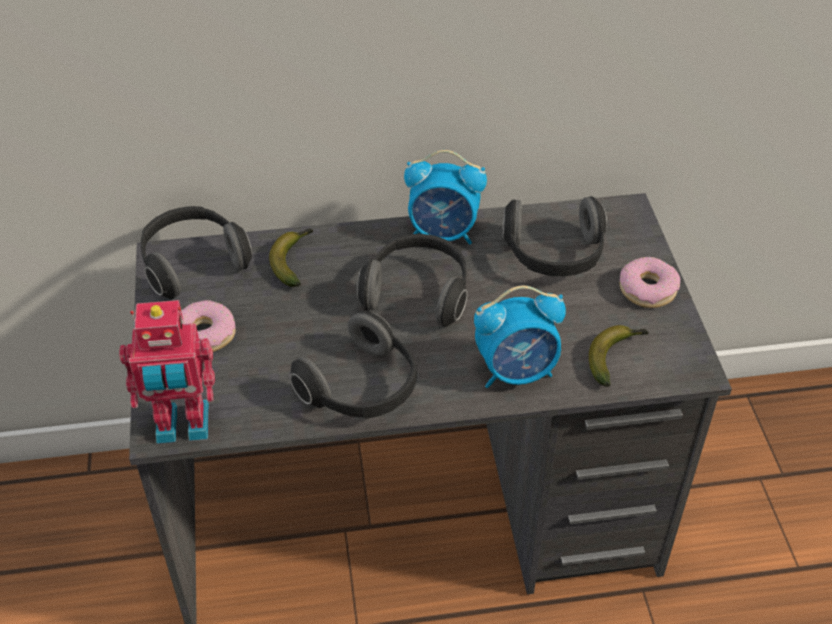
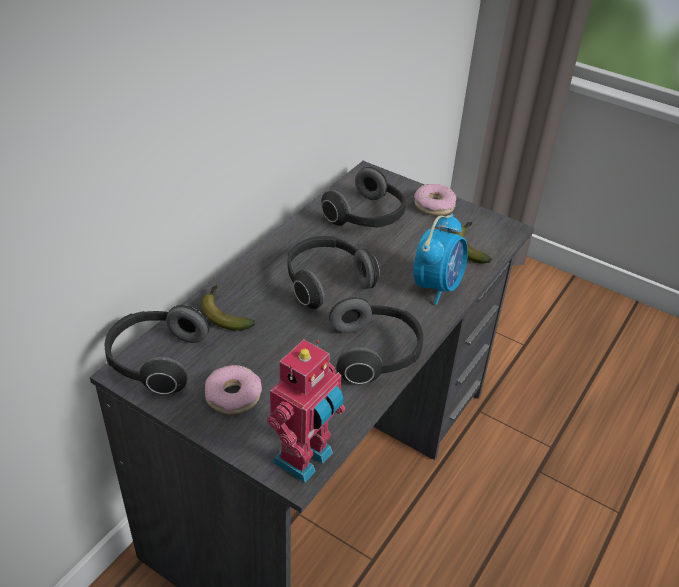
camera: 50 degrees left, 5 degrees down
alarm clock [404,150,487,244] -> none

